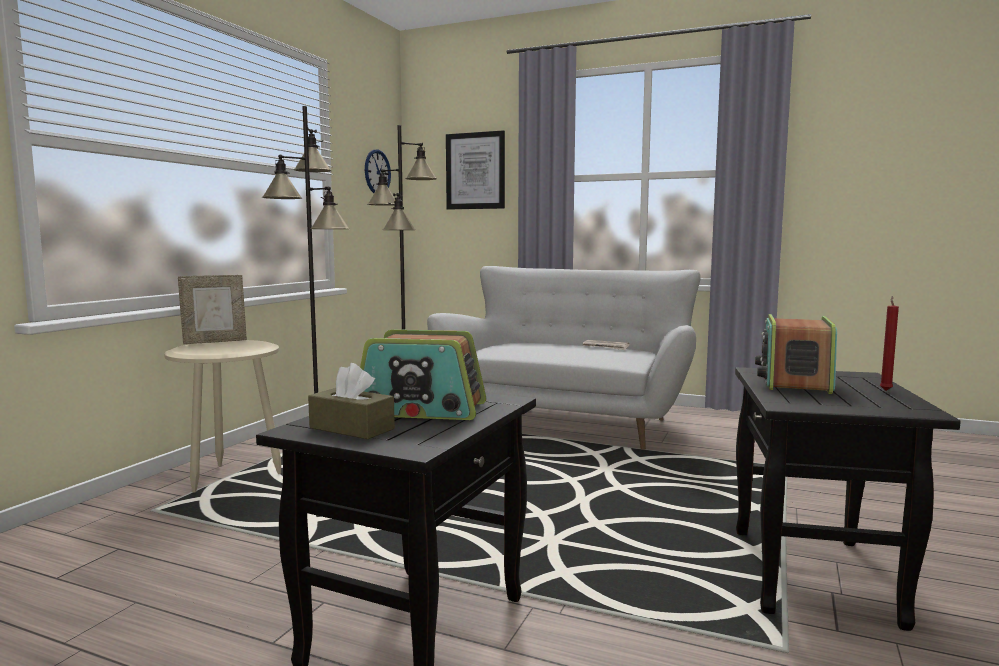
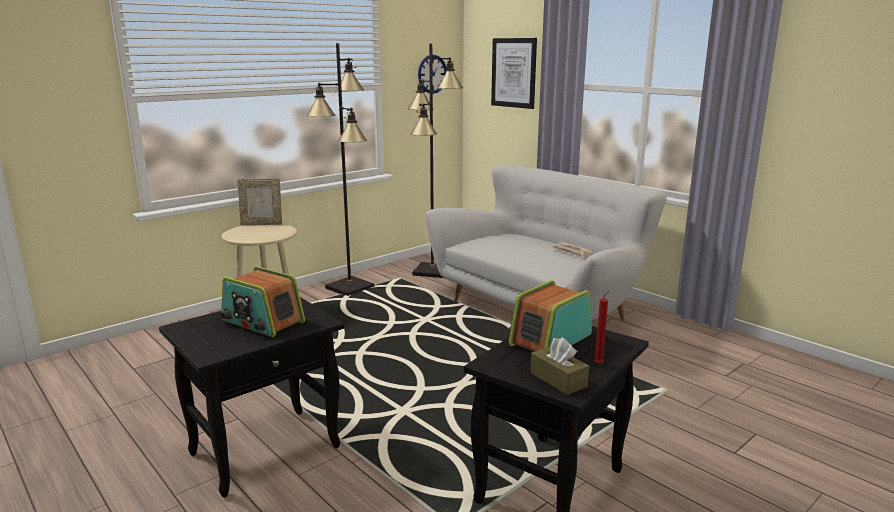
camera: 25 degrees right, 10 degrees up
brown tissue box [308,363,395,439] -> brown tissue box moved to [530,337,589,395]

